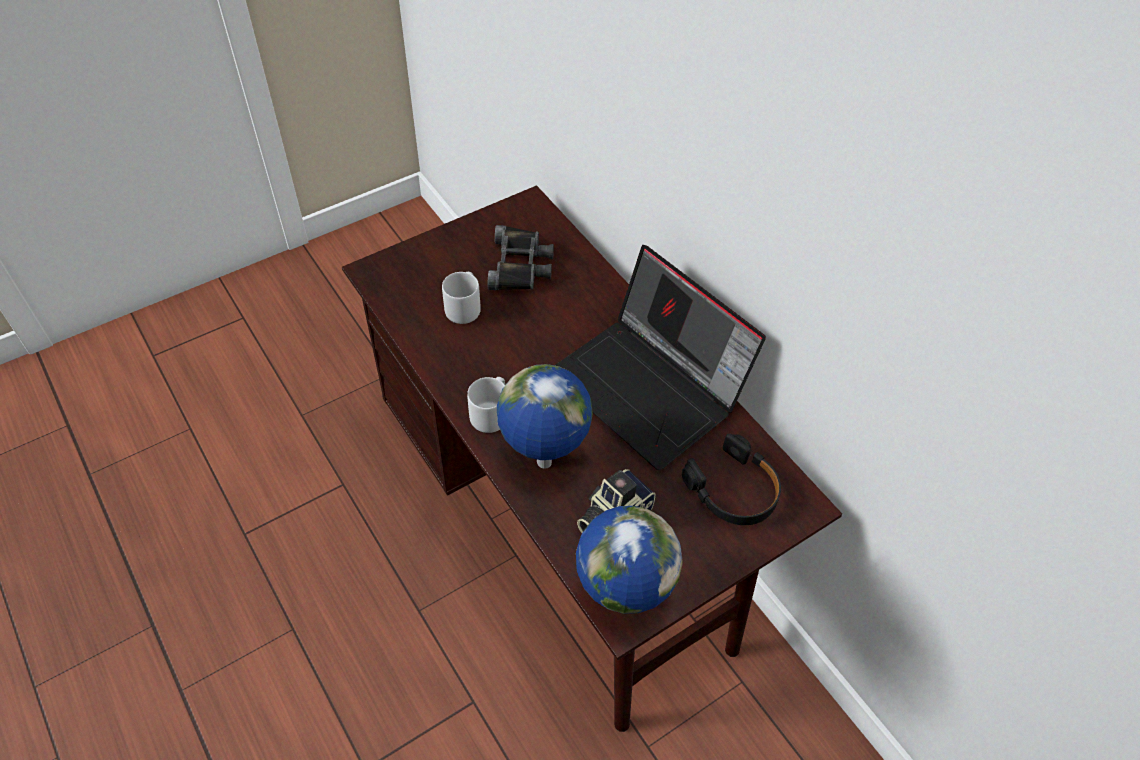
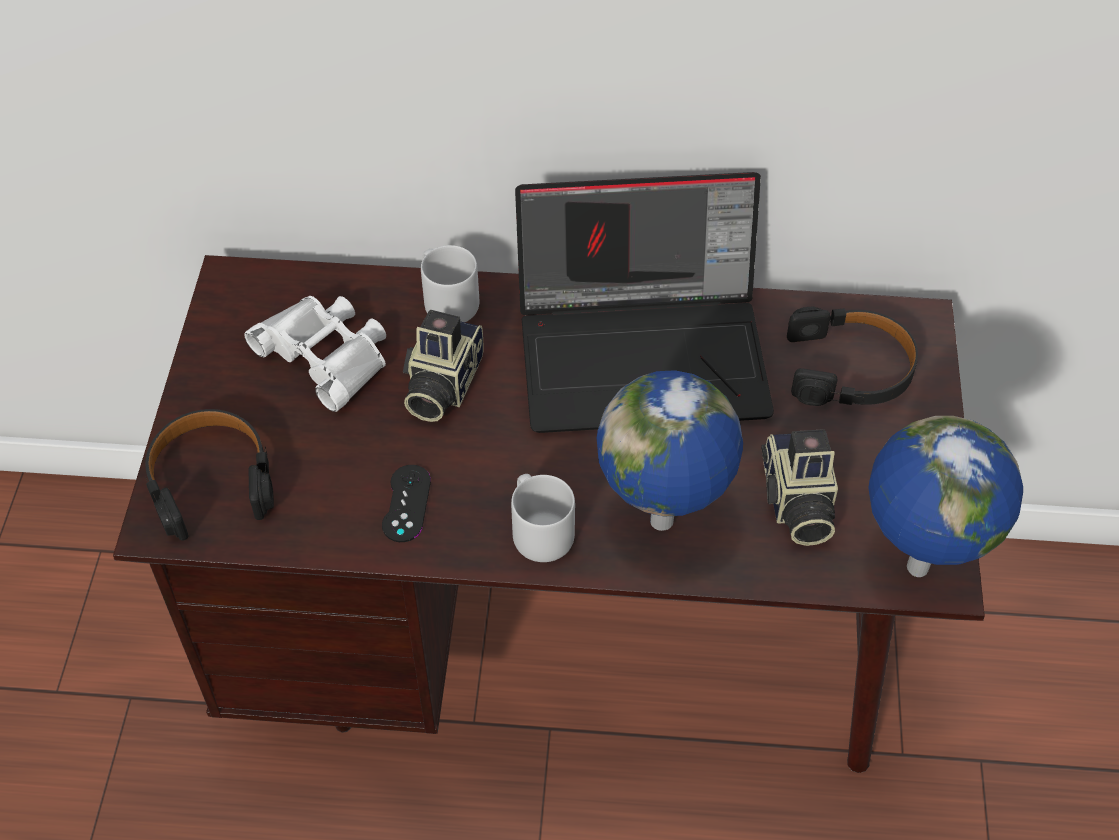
camera: 50 degrees left, 0 degrees up
grey mug [442,272,481,324] -> grey mug moved to [421,245,479,322]
black binoculars [488,225,554,290] -> white binoculars [245,296,386,412]
none -> black headphones [145,409,274,541]
none -> black game controller [382,465,431,542]
none -> camera [403,310,484,422]

